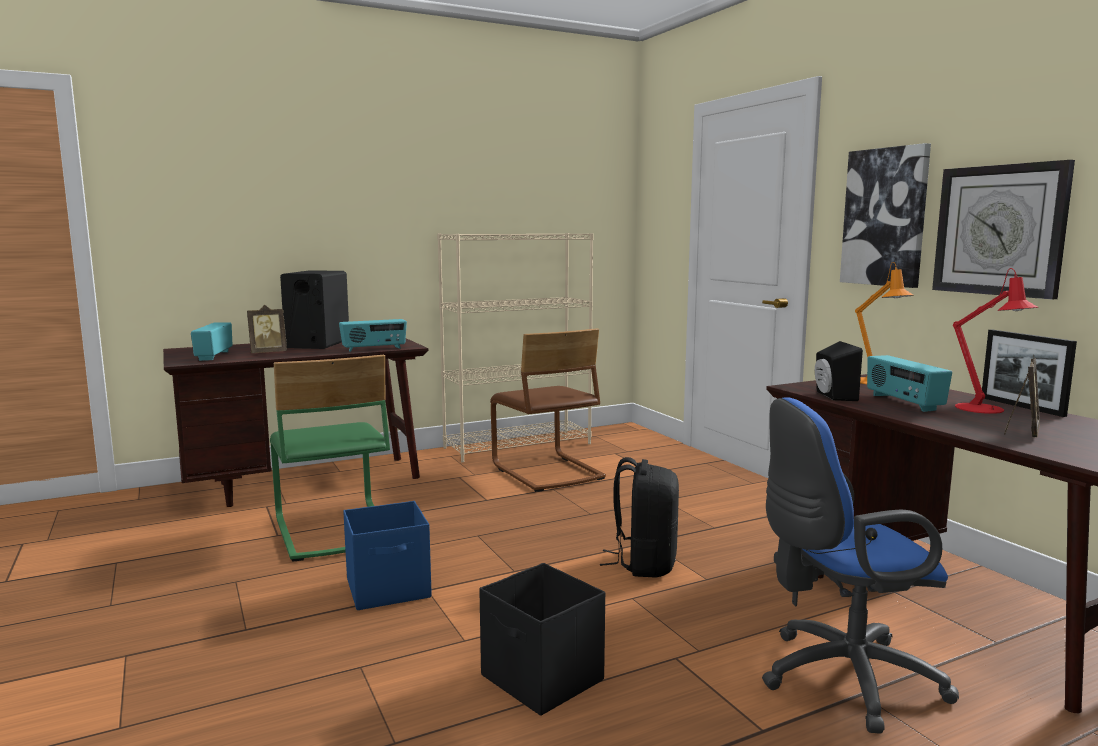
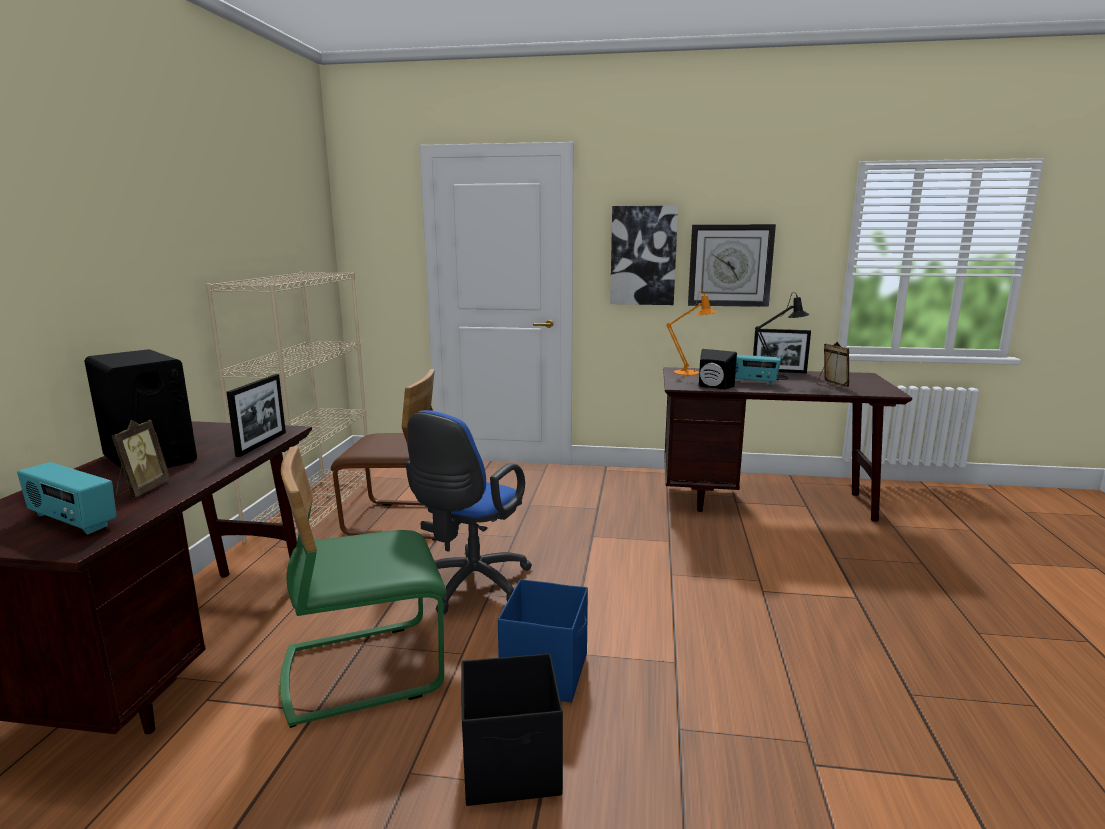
camera: 55 degrees left, 5 degrees up
green chair [270,355,390,562] -> green chair turned 150 degrees clockwise [280,446,446,728]
radio [339,319,407,352] -> picture frame [226,374,286,457]
black storage box [479,563,605,716] -> black storage box moved to [461,653,563,806]
black backpack [600,457,679,578] -> none
blue office chair [762,397,959,734] -> blue office chair moved to [406,410,532,614]
red table lamp [953,268,1038,414] -> black table lamp [755,292,810,380]

